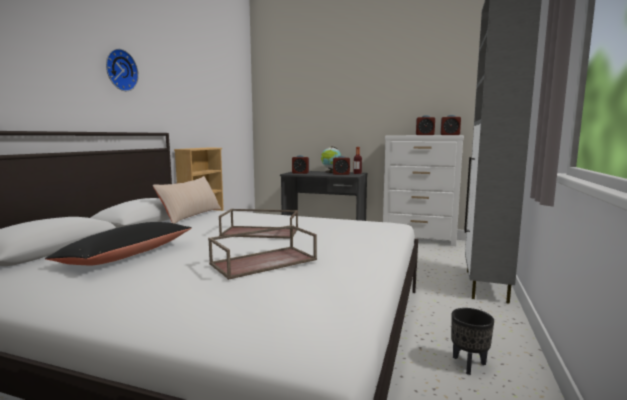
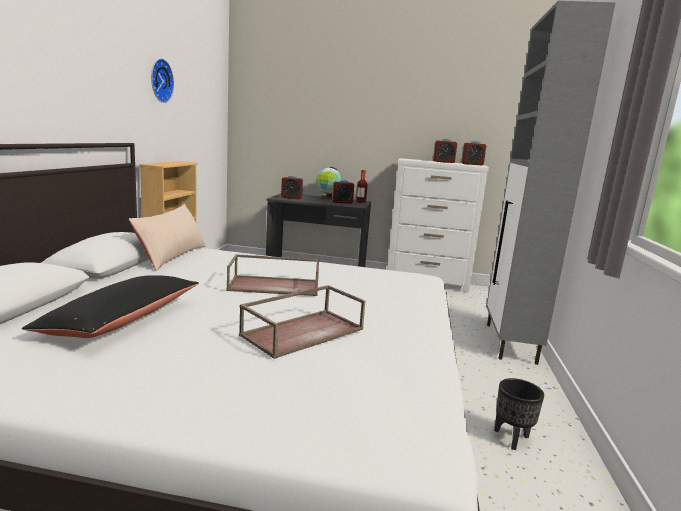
camera: 10 degrees left, 5 degrees up
wall clock [106,49,139,91] -> wall clock moved to [151,58,174,103]

